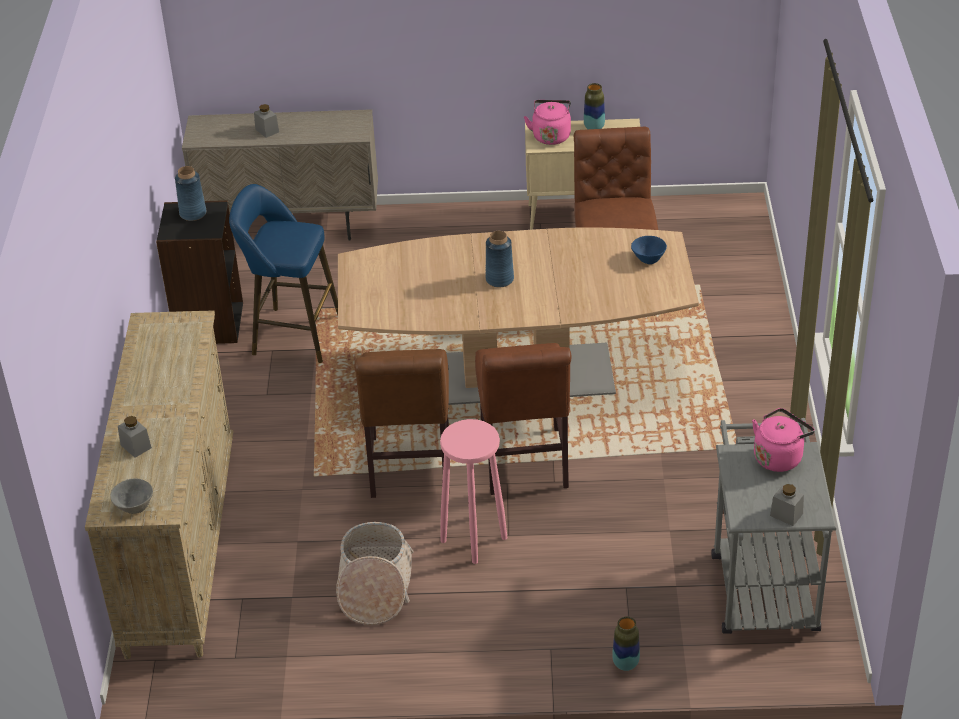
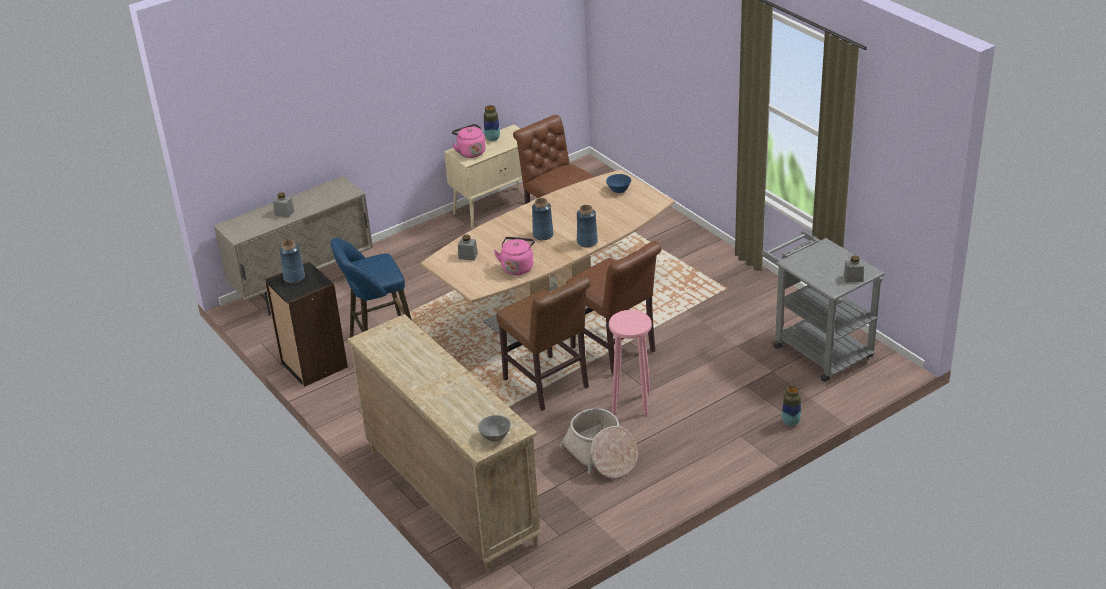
camera: 35 degrees left, 5 degrees down
grey jar [118,416,152,458] -> grey jar moved to [458,235,478,261]
pink kettle [752,408,815,472] -> pink kettle moved to [494,237,535,275]
none -> blue vase [577,205,598,247]

